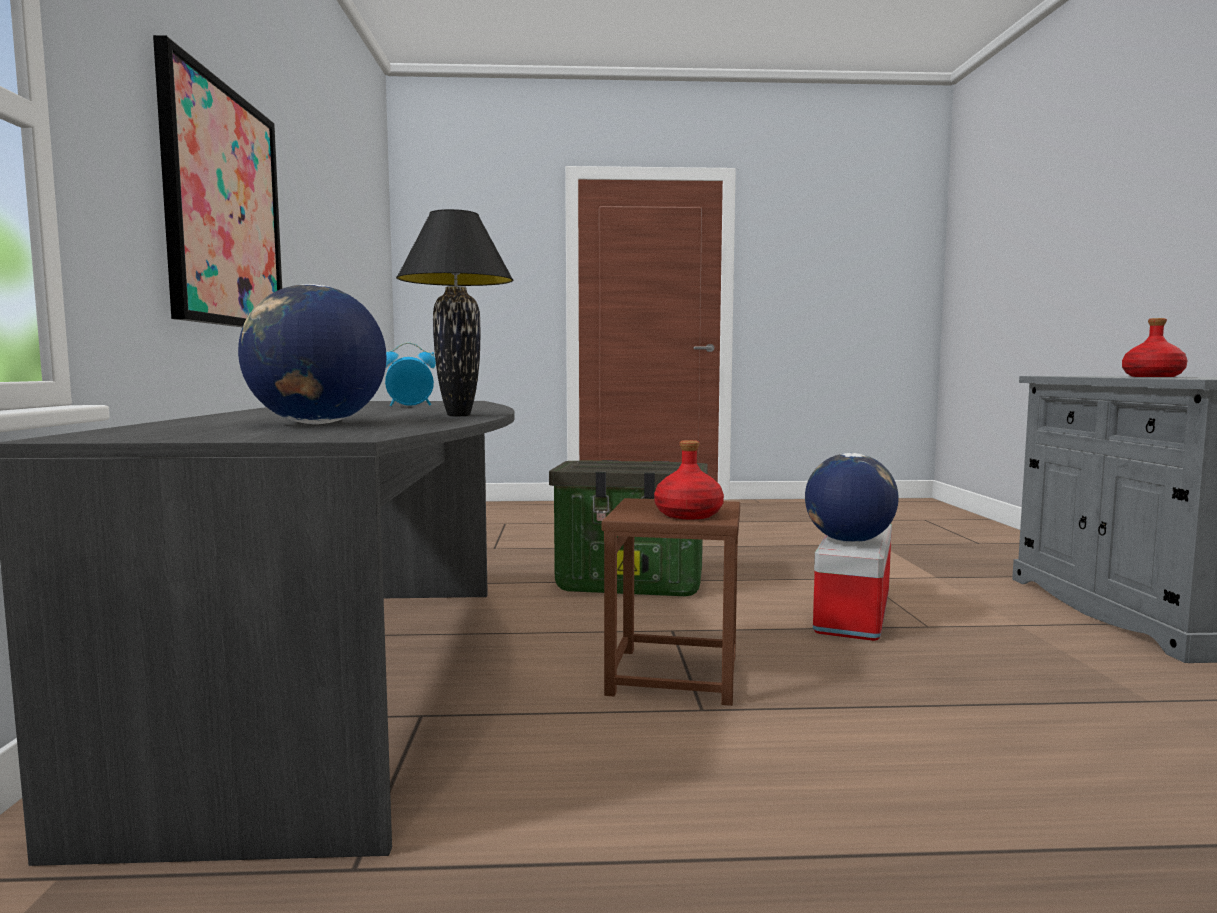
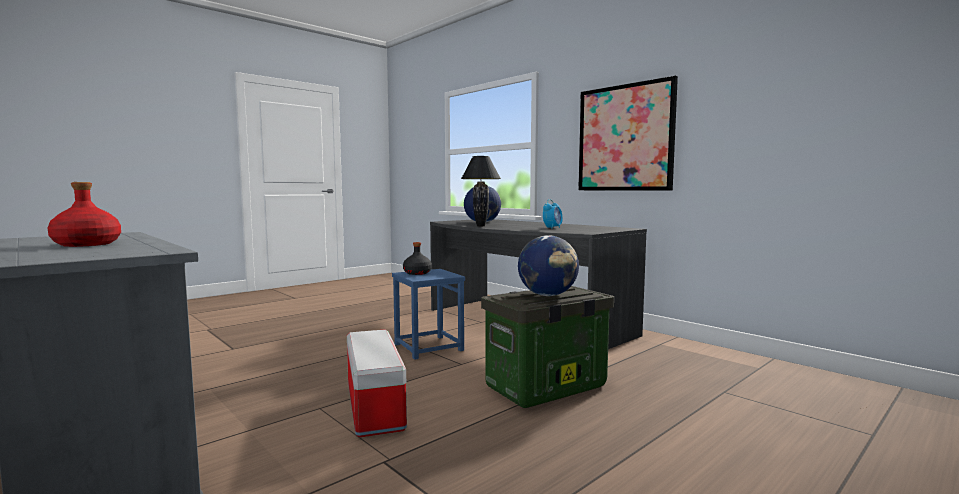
camera: 140 degrees right, 0 degrees up
brown stool [601,498,740,706] -> blue stool [392,269,465,360]
red bottle [654,440,724,519] -> black bottle [403,242,432,275]
globe [805,453,899,543] -> globe moved to [518,235,579,296]

